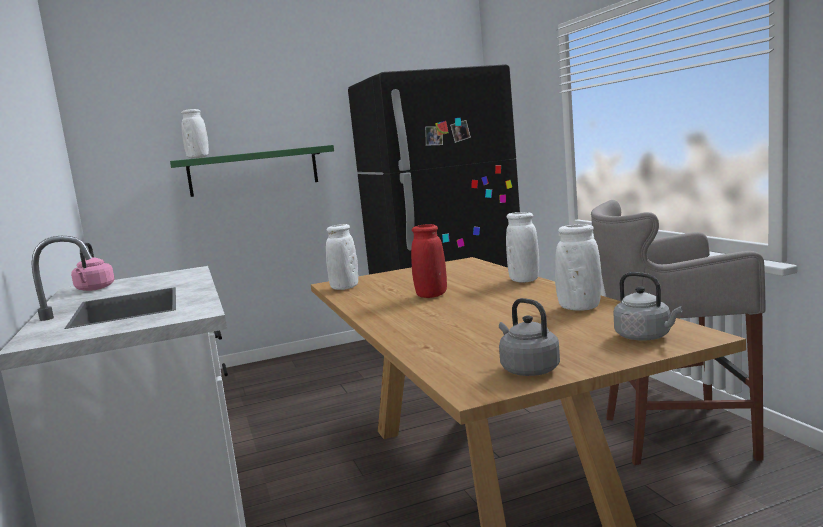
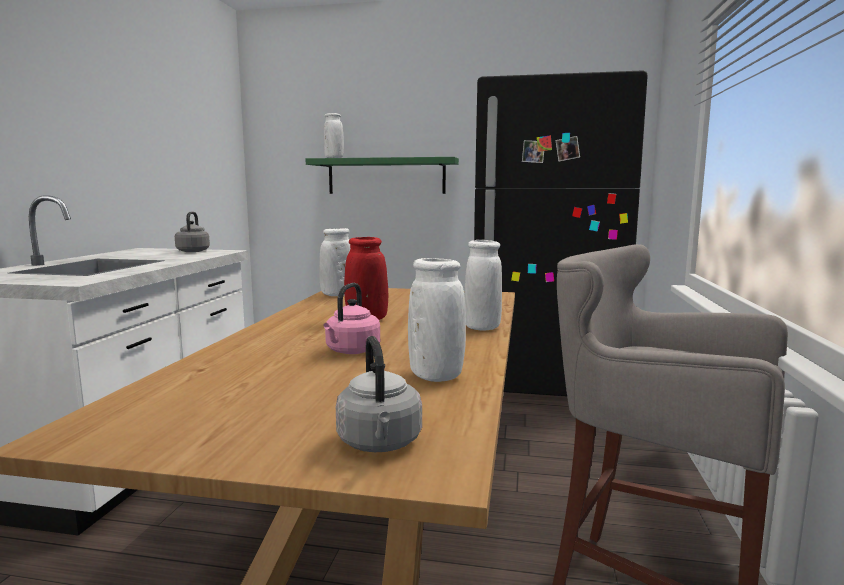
camera: 30 degrees right, 0 degrees up
pink kettle [71,243,115,291] -> pink kettle moved to [323,283,380,354]
grey kettle [499,298,560,376] -> grey kettle moved to [175,212,210,252]

